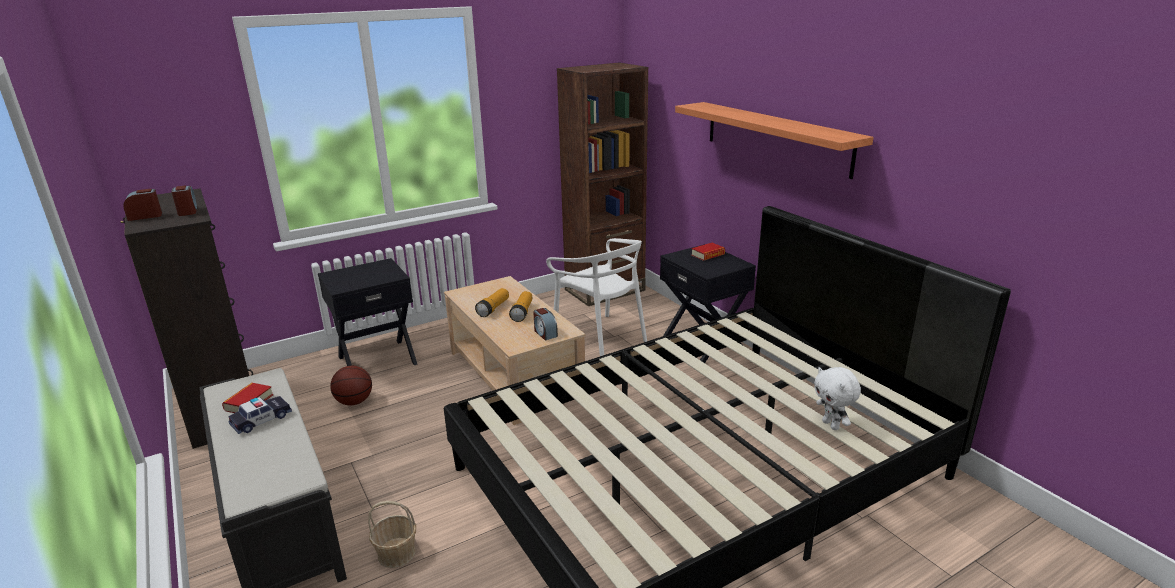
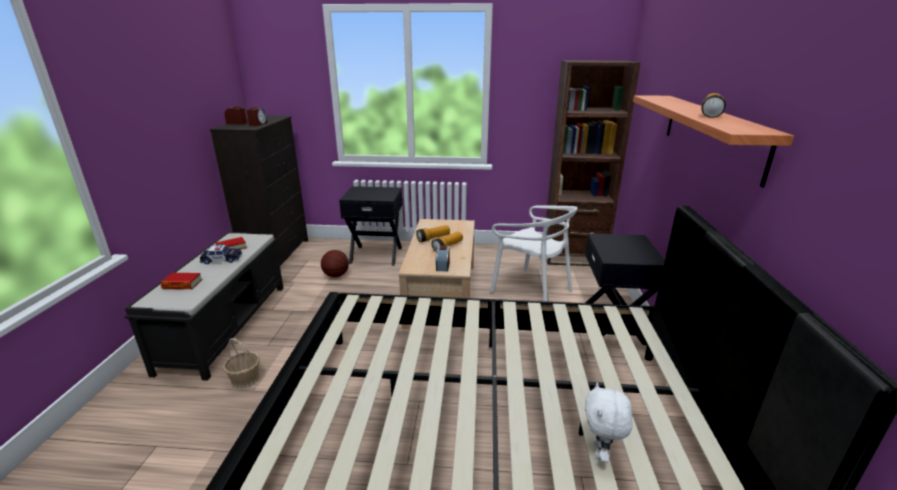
camera: 35 degrees right, 0 degrees up
white chair [546,238,647,356] -> white chair turned 45 degrees counterclockwise [490,205,578,302]
book [692,243,725,261] -> book moved to [161,273,202,289]
none -> flashlight [701,93,726,118]

